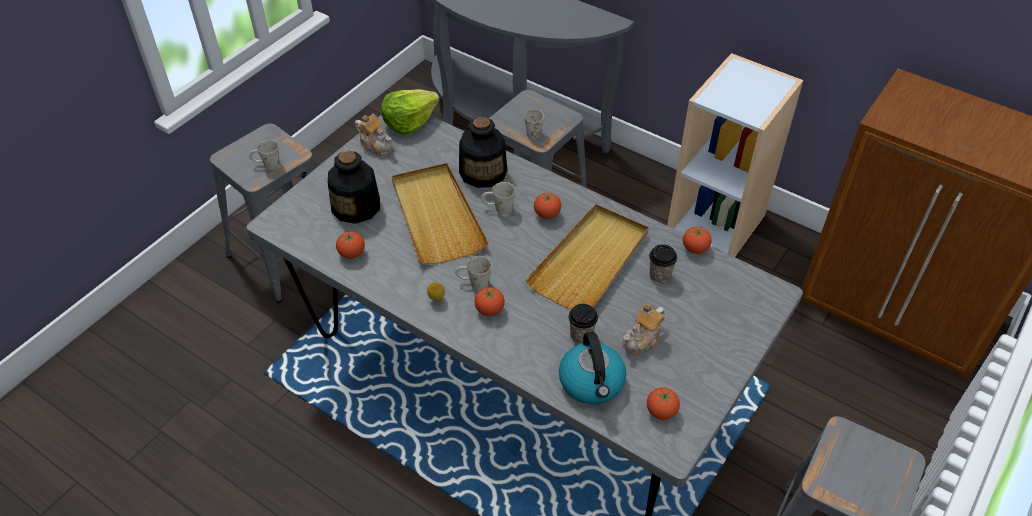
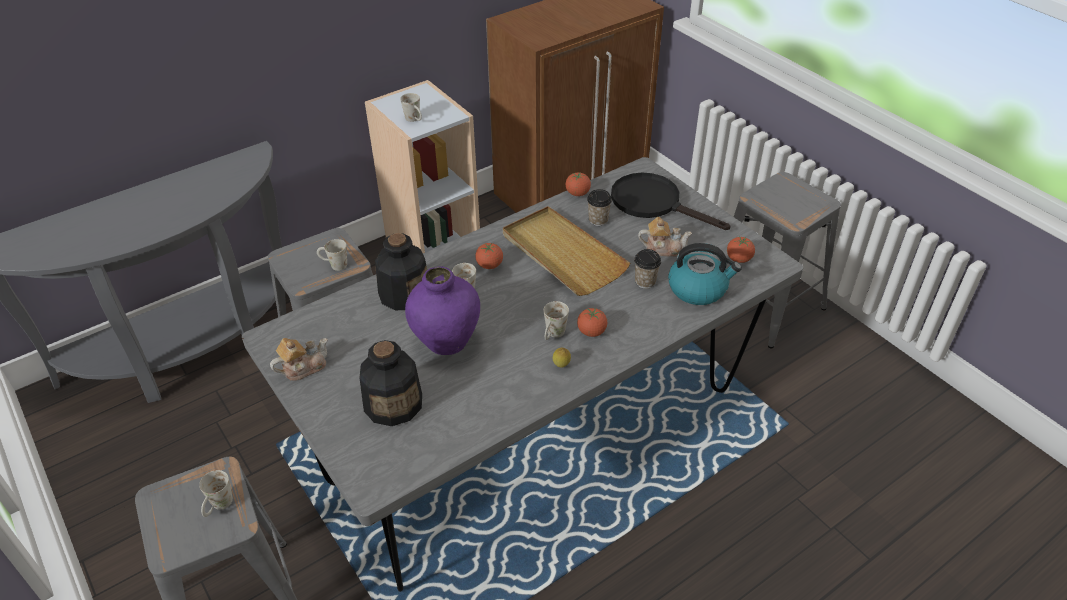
camera: 70 degrees left, 5 degrees down
tomato [336,231,365,259] -> none
lettuce [381,89,439,135] -> none
beige tray [392,163,488,264] -> purple vase [405,266,480,355]
teapot [622,304,665,355] -> teapot turned 60 degrees counterclockwise [638,217,692,257]
none -> white mug [400,93,422,122]
none -> black frying pan [611,173,730,230]

